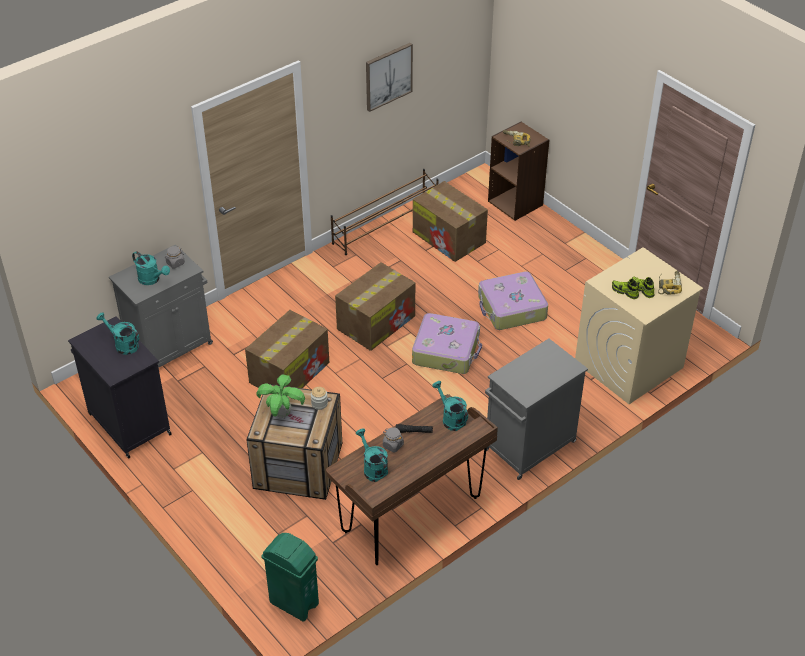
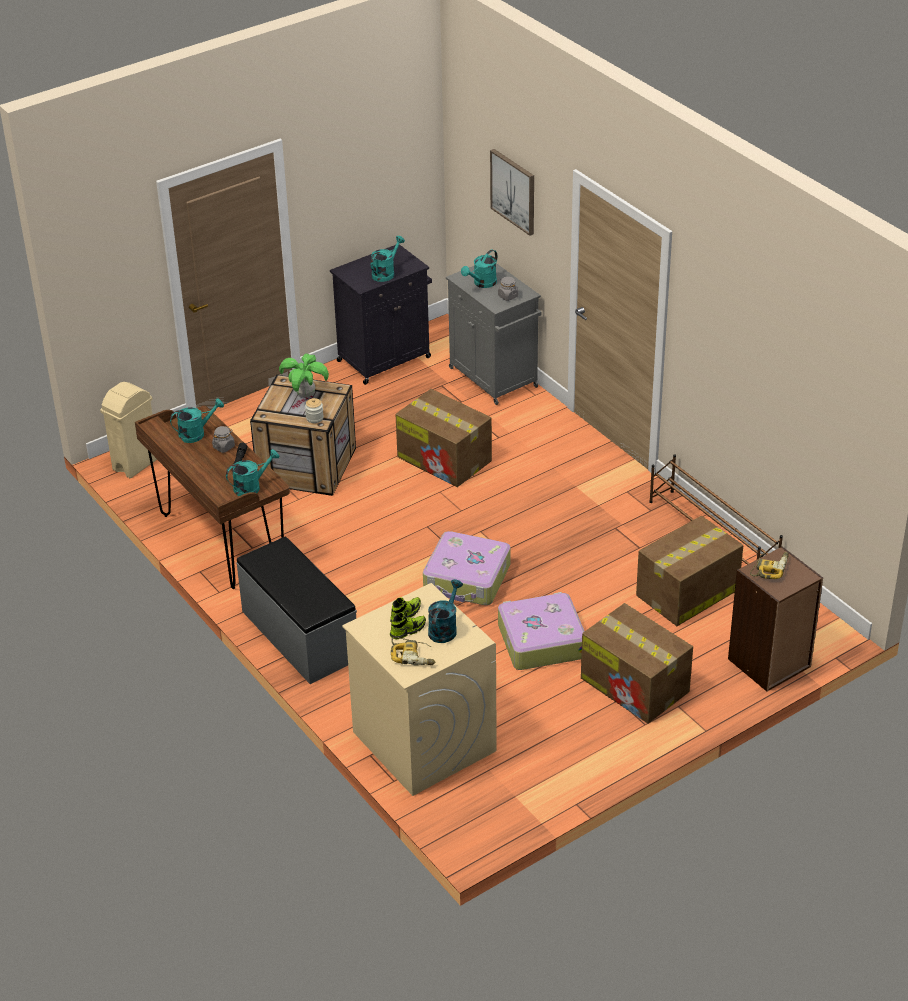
camera: 95 degrees right, 5 degrees down
green trash can [261,533,319,622] -> beige trash can [100,382,157,478]
cardboard box [335,262,415,351] -> cardboard box moved to [581,603,693,724]
picture [366,43,413,112] -> picture moved to [490,149,534,236]
grey cabinet [485,339,588,480] -> grey bench [236,537,357,684]
none -> turquoise watering can [428,579,463,643]

